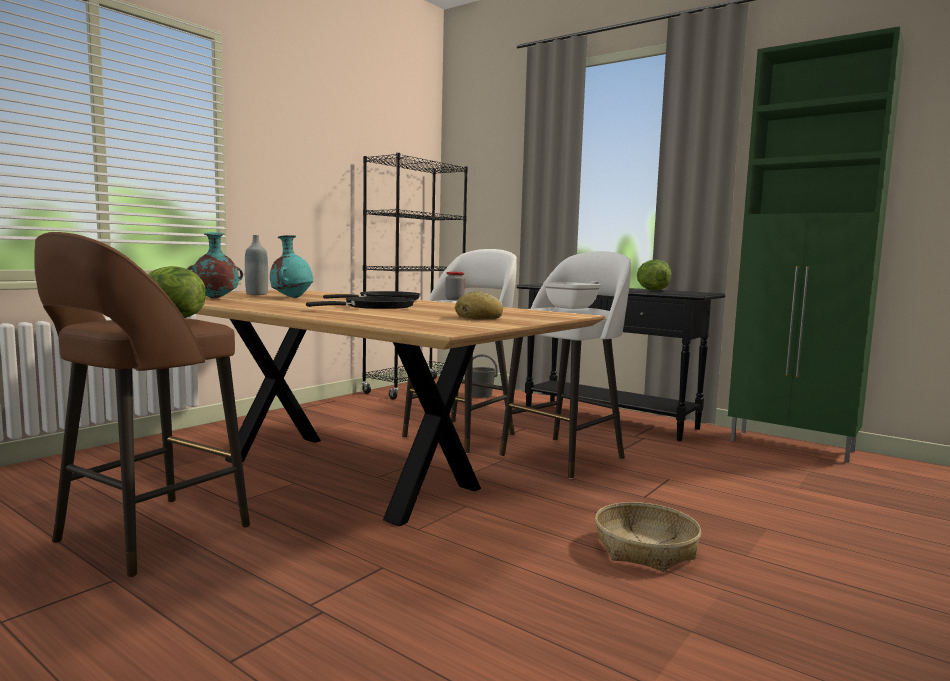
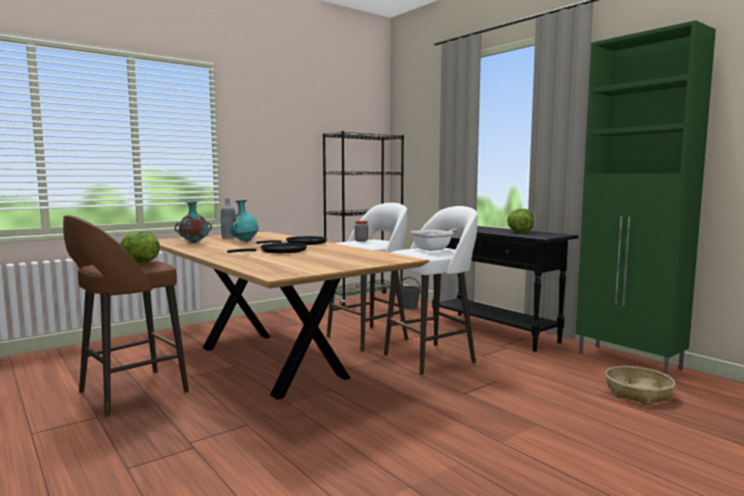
camera: 15 degrees right, 0 degrees up
bread [455,291,503,320] -> none
basket [595,502,701,572] -> basket moved to [605,366,675,405]

